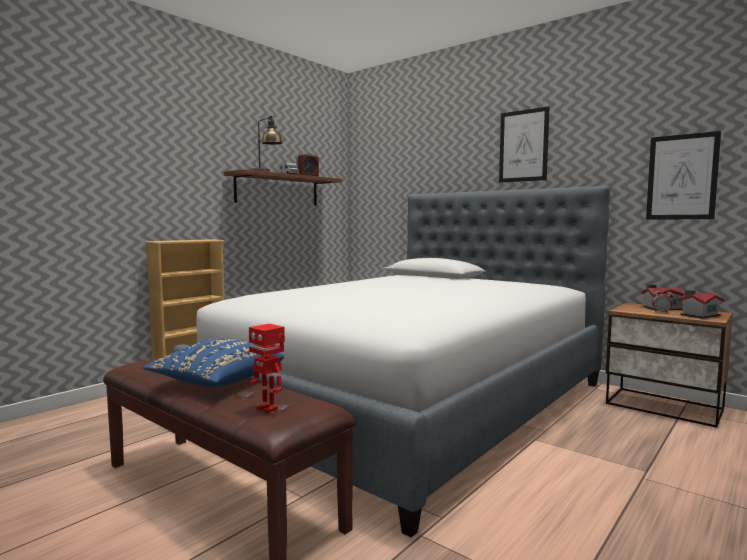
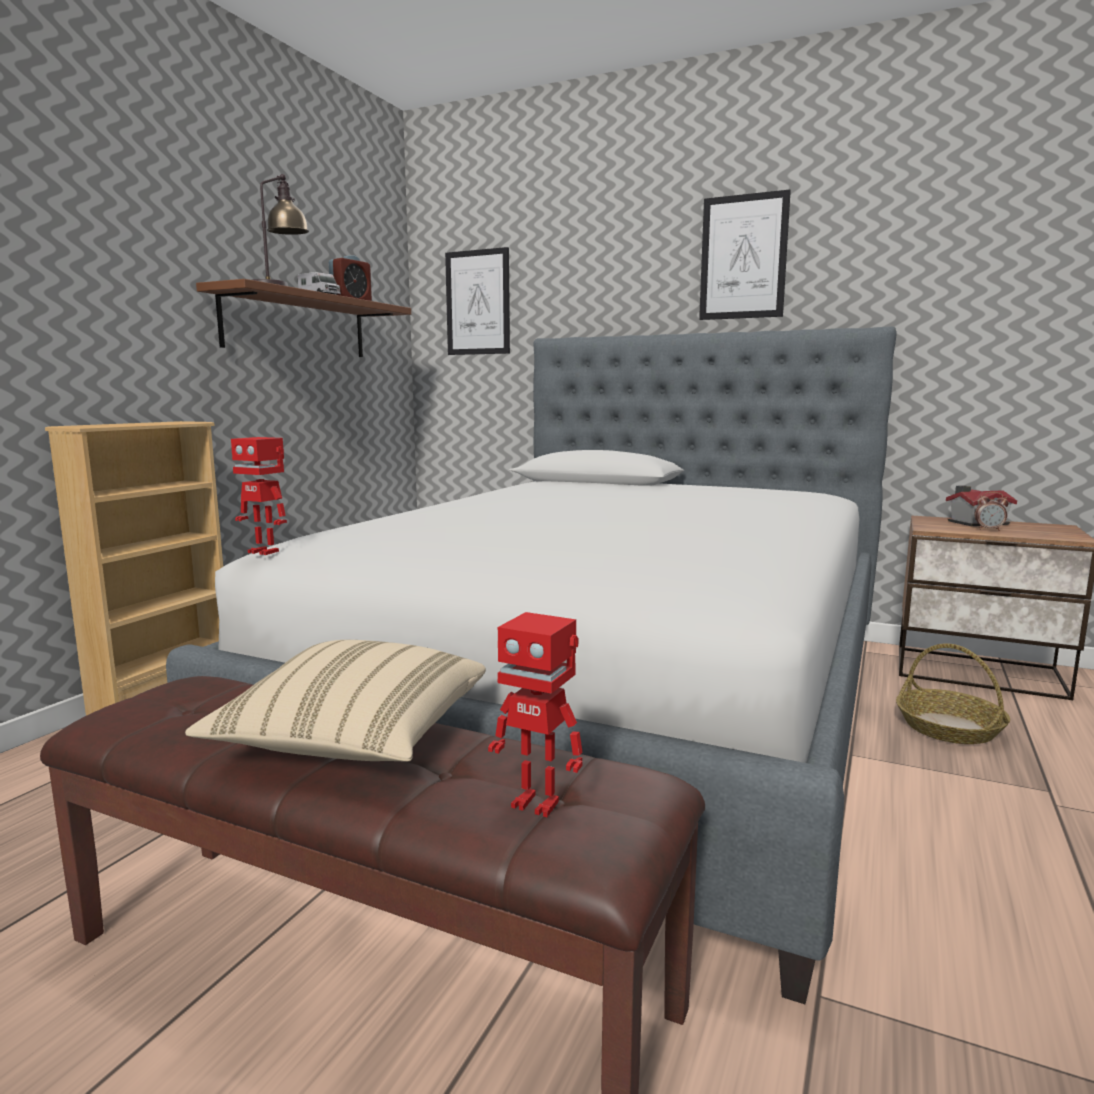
camera: 15 degrees left, 5 degrees up
blue pillow [143,338,284,387] -> beige pillow [185,640,486,762]
picture [646,131,721,219] -> picture moved to [445,247,510,355]
toy house [679,290,725,319] -> none
none -> toy robot [231,437,287,555]
none -> basket [896,643,1010,744]

